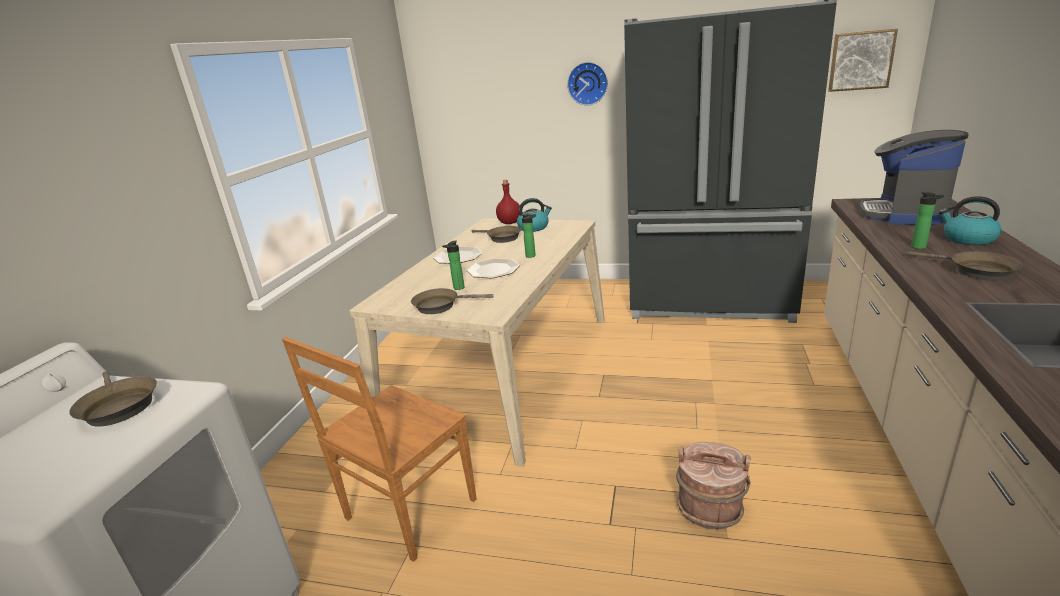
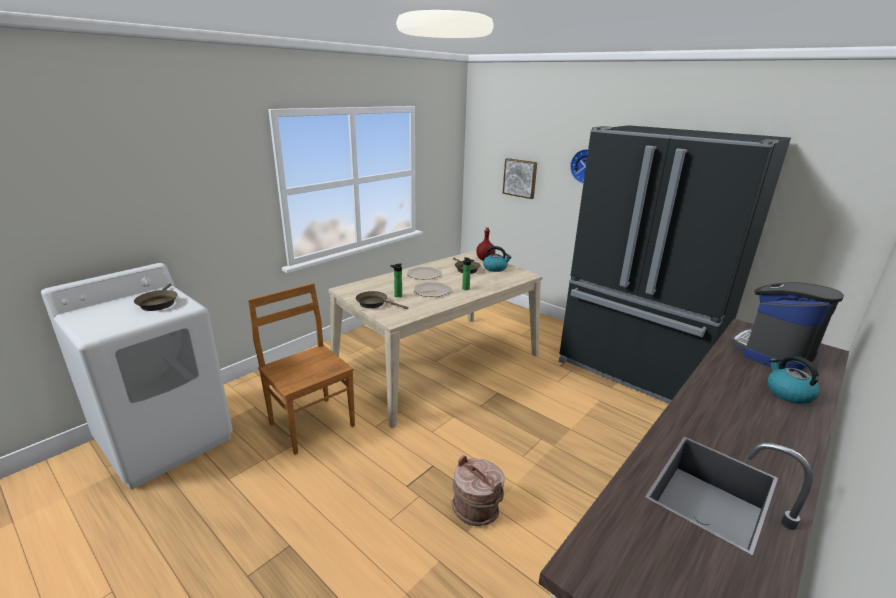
camera: 25 degrees right, 0 degrees up
brown chair [282,337,477,562] -> brown chair turned 75 degrees clockwise [248,283,355,455]
picture [828,29,898,92] -> picture moved to [503,158,537,199]
brown frying pan [906,252,1023,280] -> none
bottle [911,192,944,249] -> none

